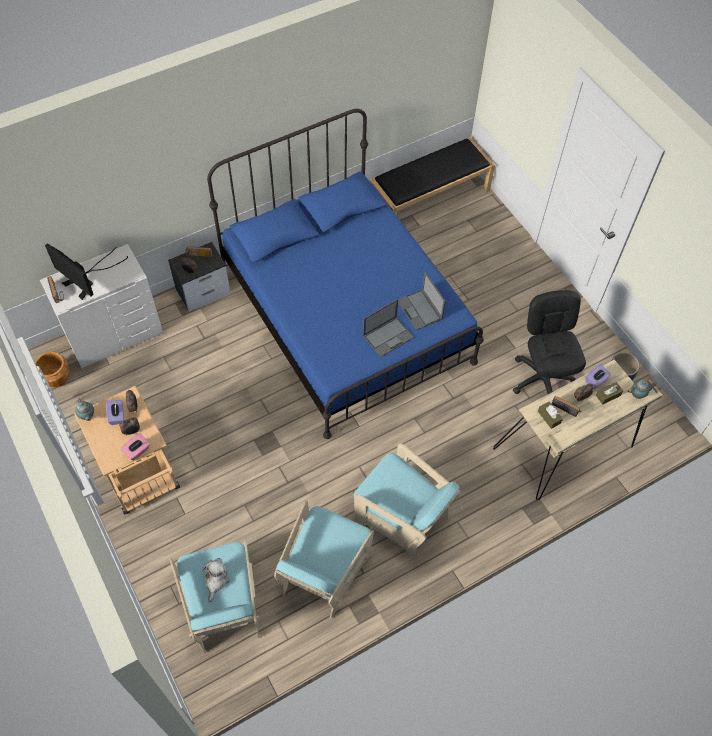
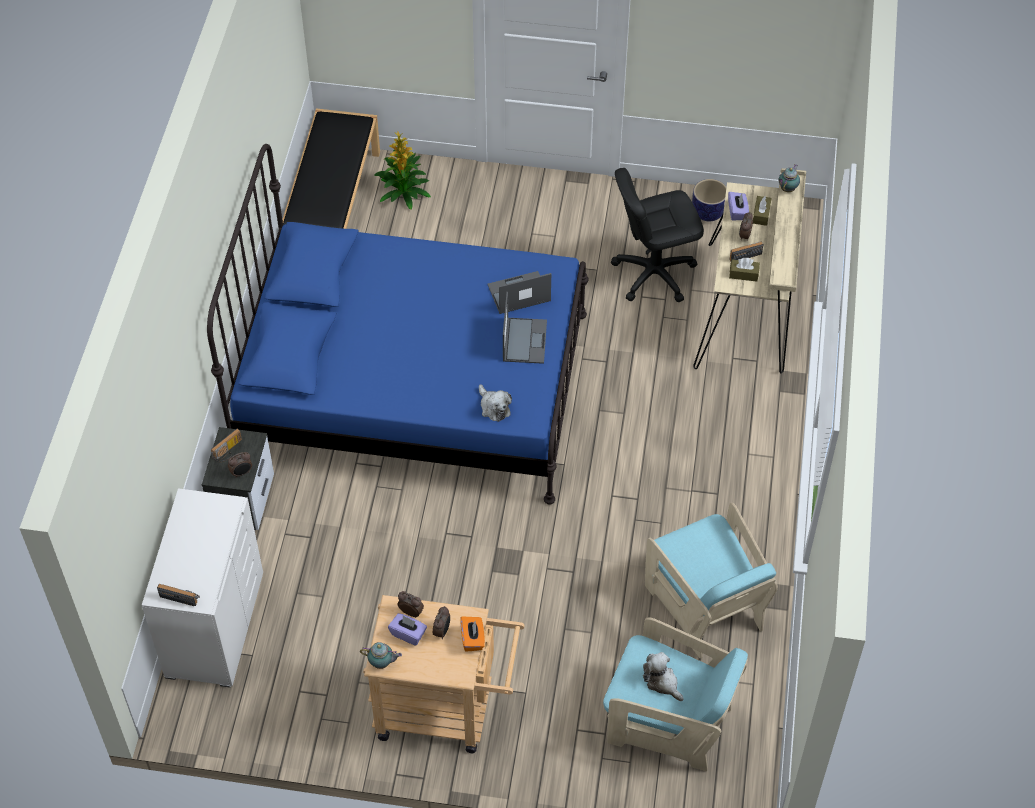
camera: 50 degrees left, 5 degrees down
brown planter [35,352,69,388] -> none
monitor [45,244,128,300] -> none
pink tissue box [121,433,150,461] -> orange tissue box [460,617,485,652]
turquoise armchair [354,443,460,559] -> none
laptop [398,272,446,330] -> laptop turned 150 degrees clockwise [487,271,551,314]
black office chair [513,290,586,394] -> black office chair turned 45 degrees counterclockwise [611,168,704,302]
none -> potted plant [375,131,431,210]
none -> plush toy [479,384,512,422]

